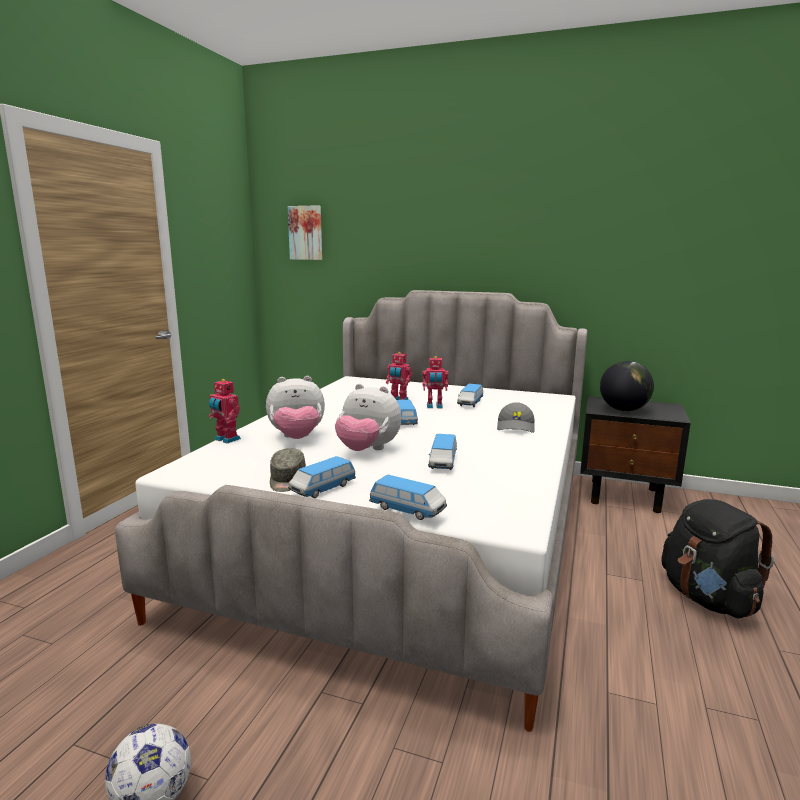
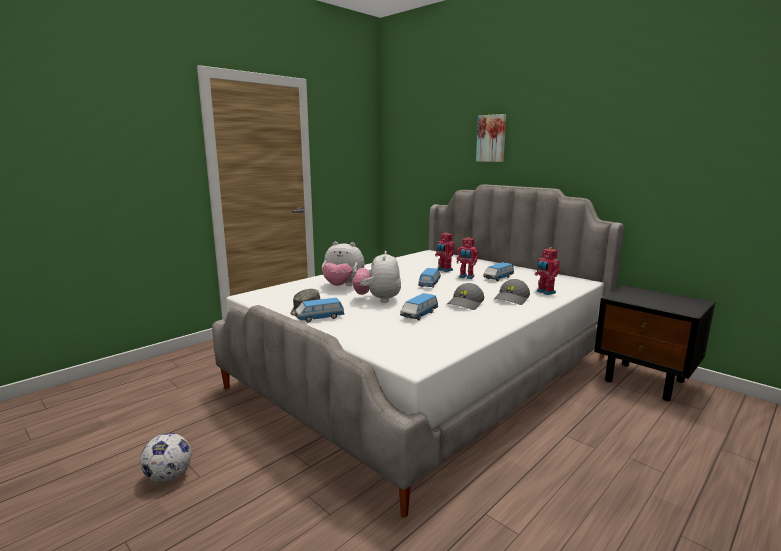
camera: 25 degrees right, 0 degrees up
toy robot [209,379,241,443] -> toy robot moved to [535,247,560,295]
picture [288,205,322,260] -> picture moved to [476,114,506,162]
plush toy [335,384,401,451] -> plush toy turned 45 degrees clockwise [353,251,401,303]
toy car [369,475,447,520] -> none
globe [600,361,654,411] -> none
black backpack [661,499,774,619] -> none
none -> grey cap [447,283,484,310]

